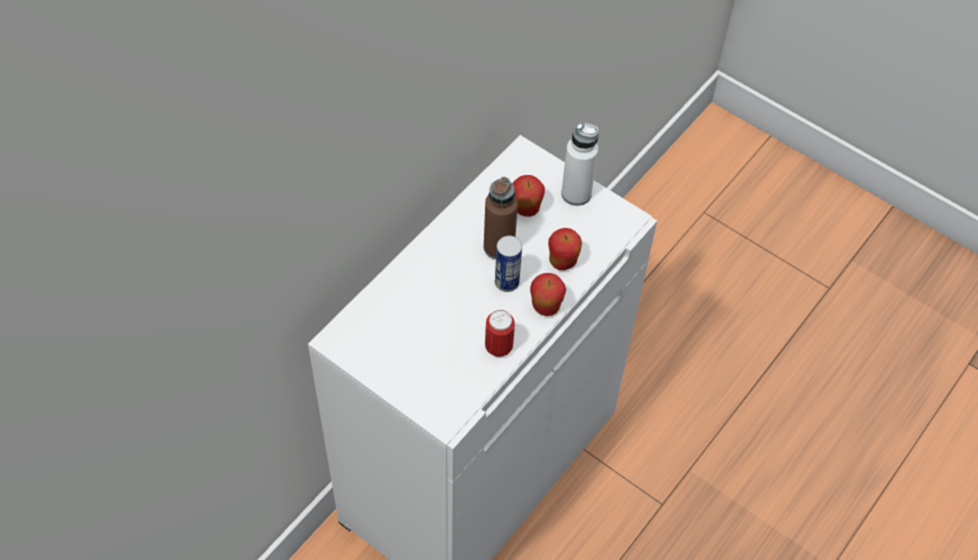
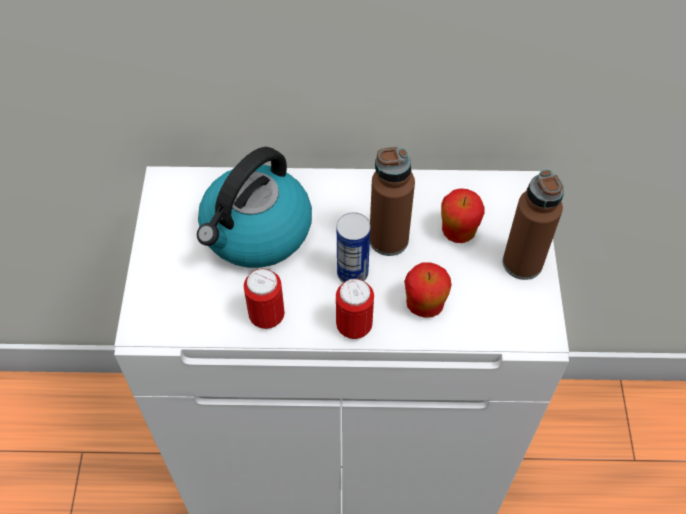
camera: 55 degrees right, 0 degrees up
apple [530,273,566,316] -> can [336,278,374,339]
white bottle [561,123,599,206] -> brown bottle [503,170,564,280]
none -> kettle [197,147,312,268]

